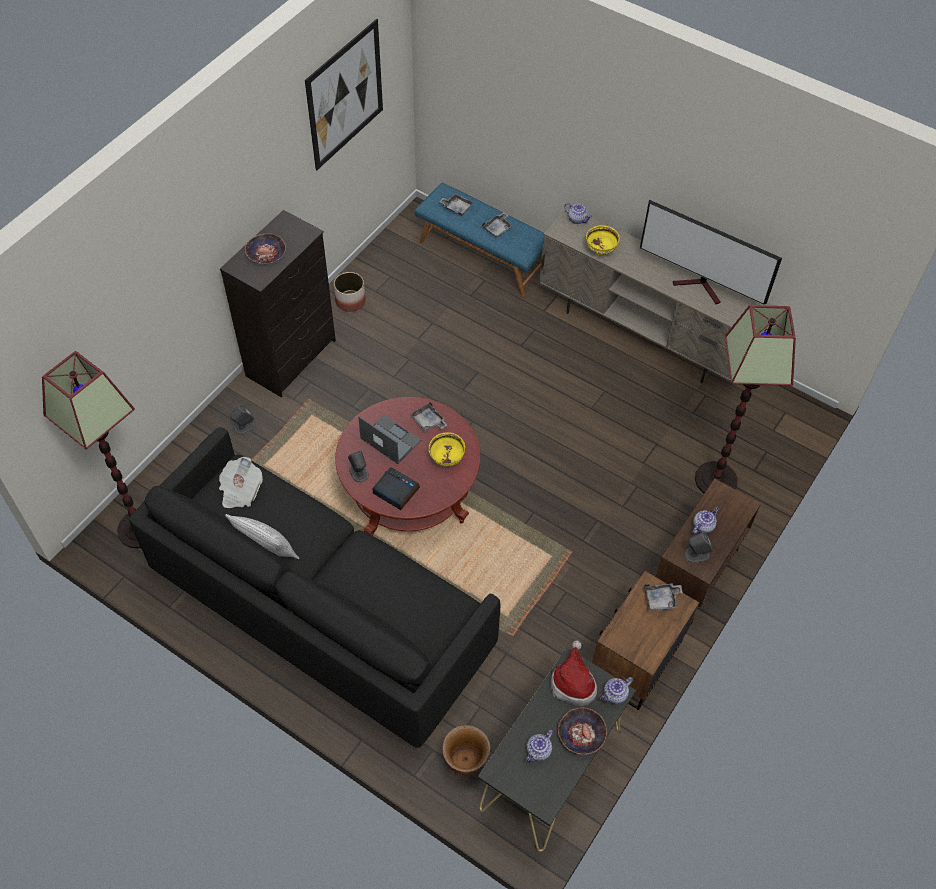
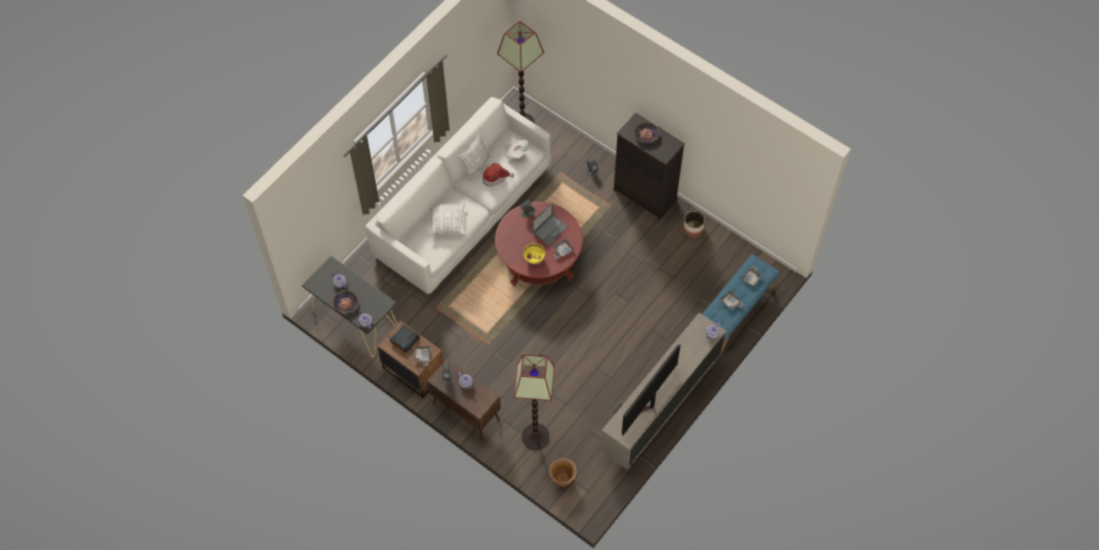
camera: 95 degrees right, 5 degrees up
black sofa [128,427,501,748] -> white sofa [365,97,551,295]
picture [305,19,383,170] -> none
alarm clock [373,467,420,510] -> alarm clock moved to [390,325,419,353]
brown planter [442,725,490,776] -> brown planter moved to [549,458,577,487]
hat [551,640,597,706] -> hat moved to [482,163,514,187]
yellow bowl [586,225,620,256] -> none
none -> pillow [429,203,465,236]

